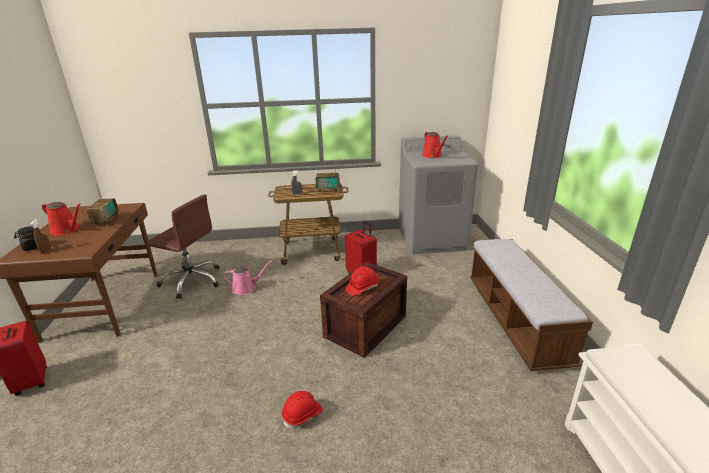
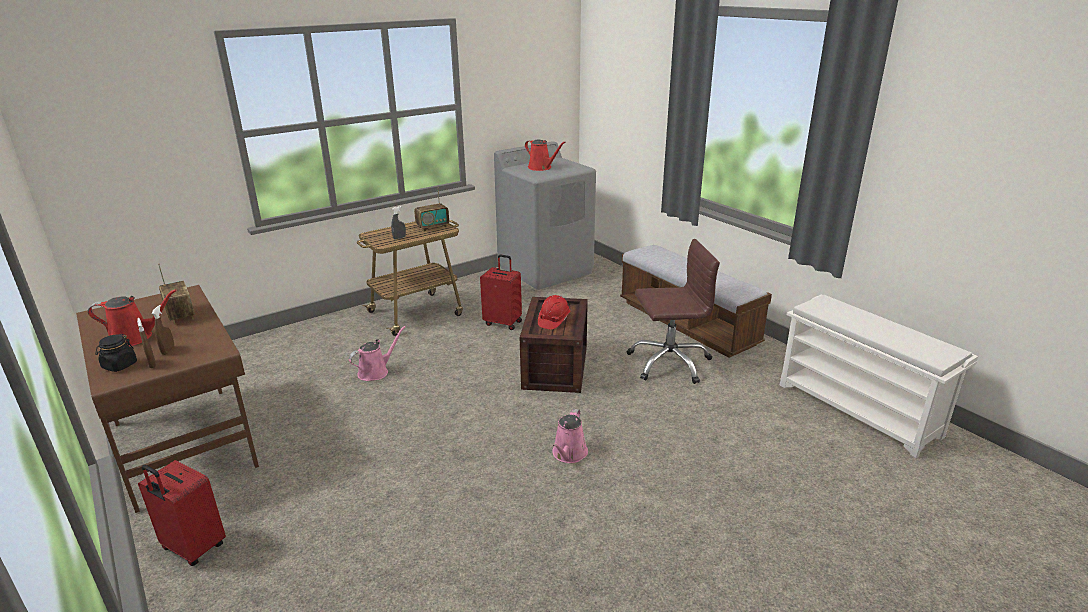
camera: 30 degrees left, 0 degrees up
brown office chair [146,194,220,299] -> brown office chair moved to [627,239,720,384]
red hard hat [282,391,323,429] -> pink watering can [552,409,588,463]
none -> brown spray bottle [151,305,174,355]

